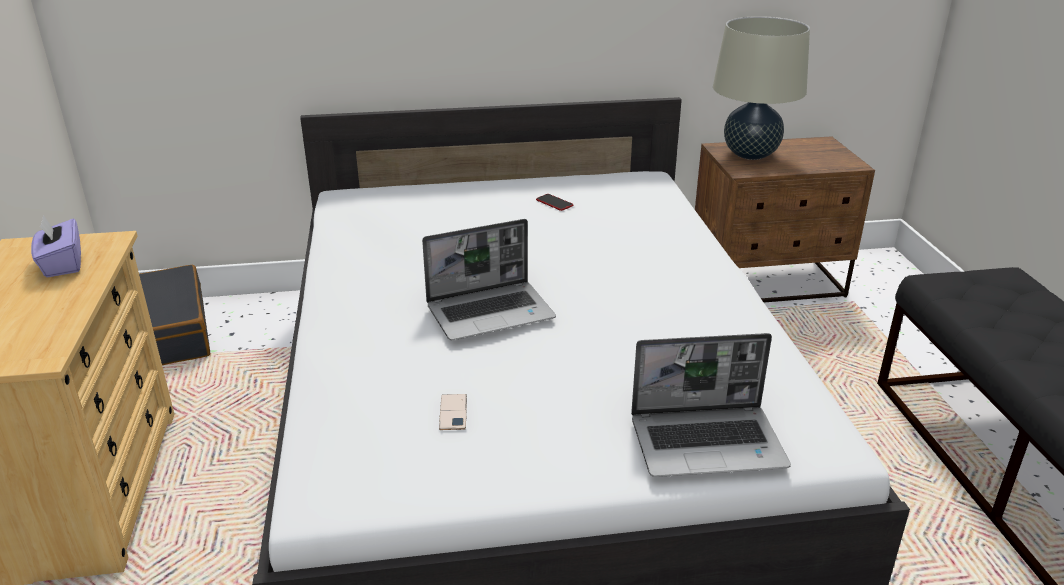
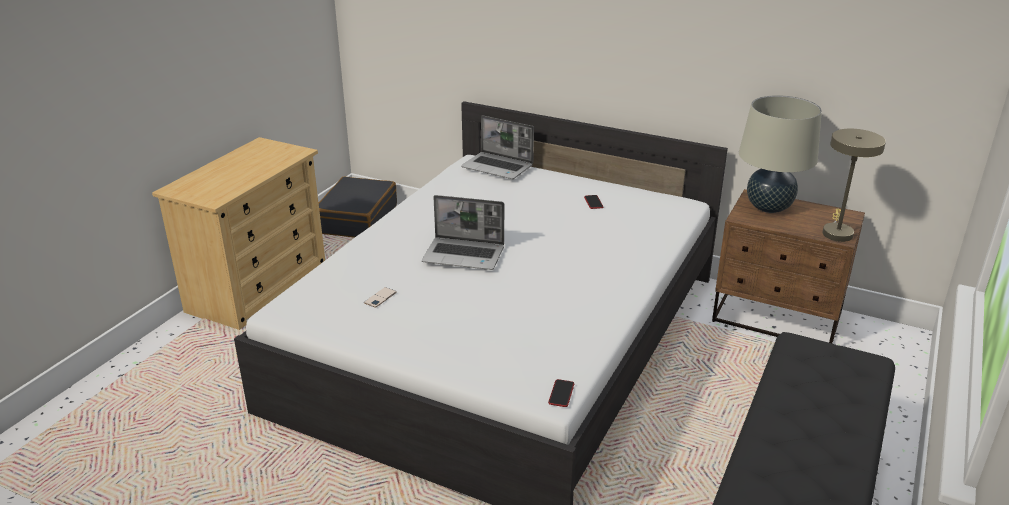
camera: 35 degrees right, 0 degrees up
purple tissue box [31,215,81,277] -> none
laptop [631,333,791,477] -> laptop moved to [461,115,534,179]
none -> phone [548,379,574,407]
none -> beige table lamp [822,129,886,242]

